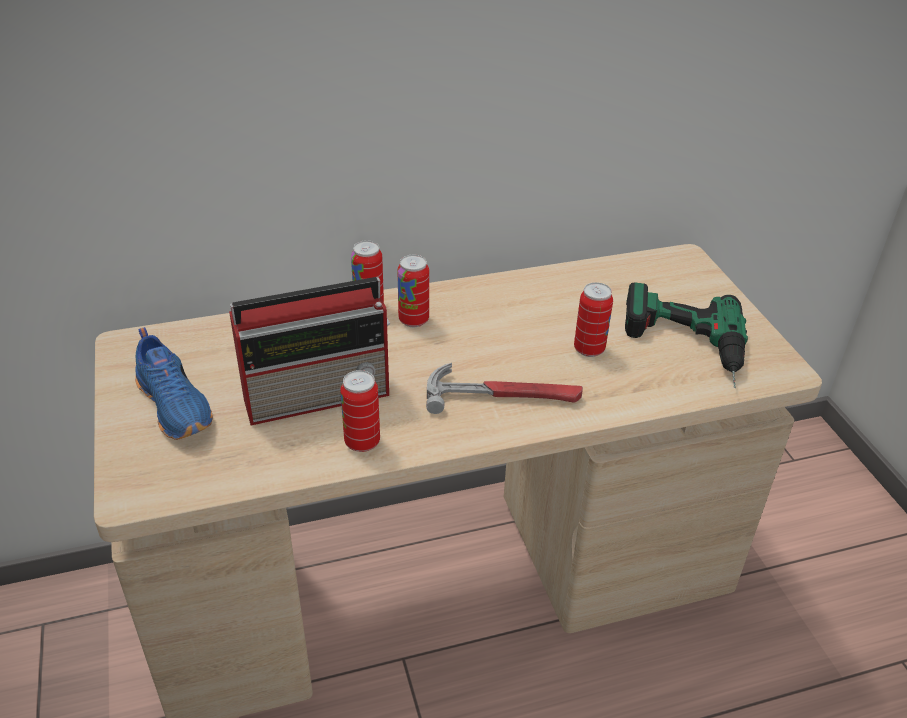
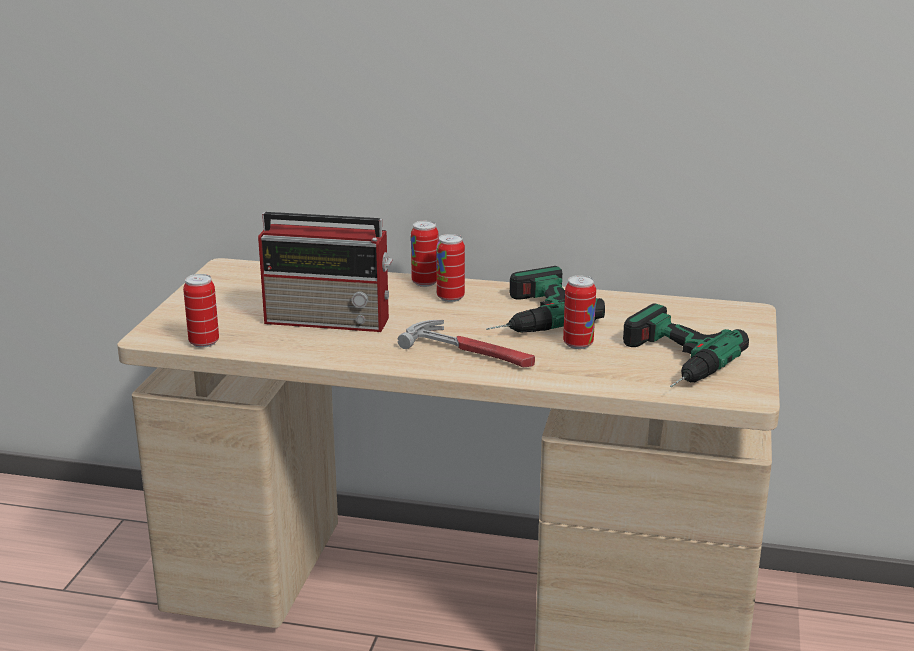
camera: 30 degrees right, 15 degrees down
blue shoe [135,327,213,440] -> none
can [340,370,380,452] -> can moved to [183,274,219,348]
none -> power drill [486,266,605,333]

